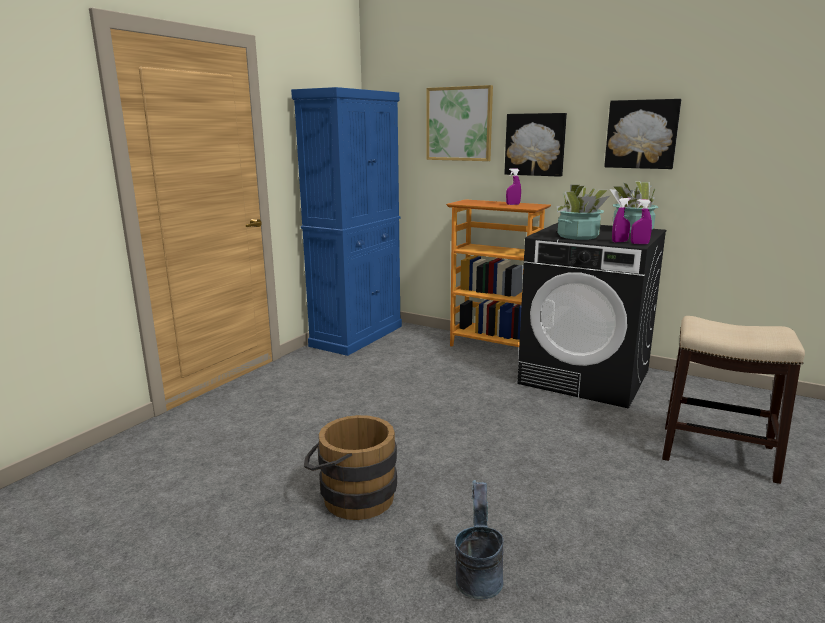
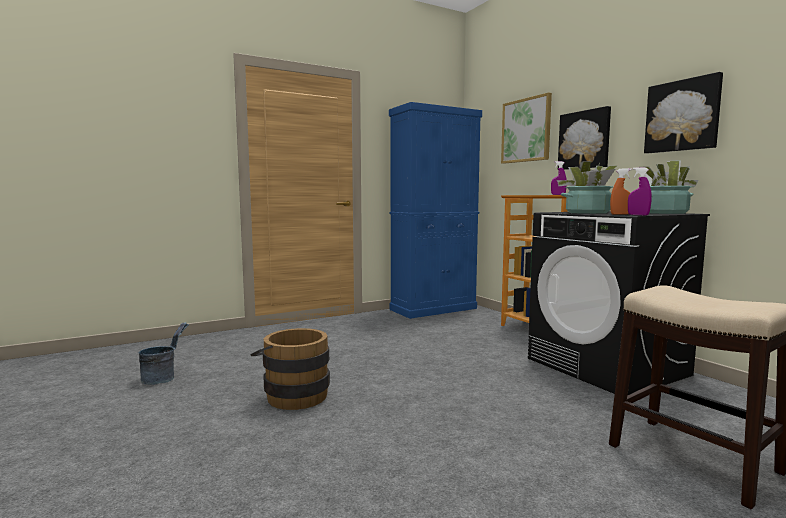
camera: 30 degrees right, 10 degrees down
grey bucket [455,480,504,599] -> grey bucket moved to [139,322,189,385]
purple spray bottle [612,198,631,243] -> orange spray bottle [610,168,632,215]

